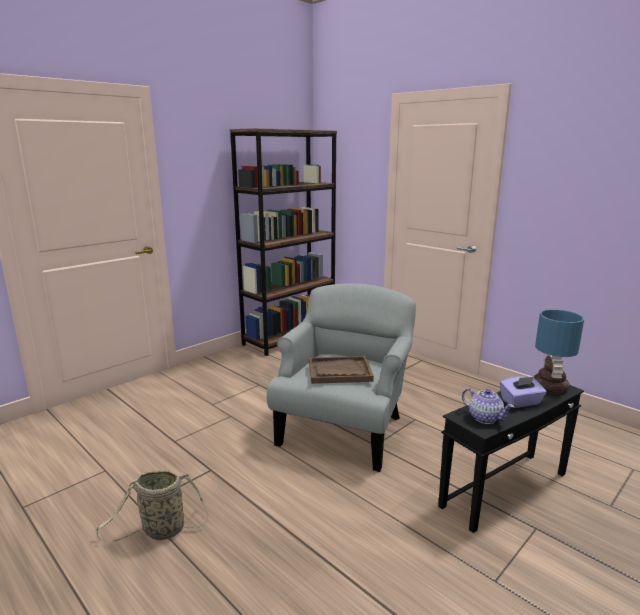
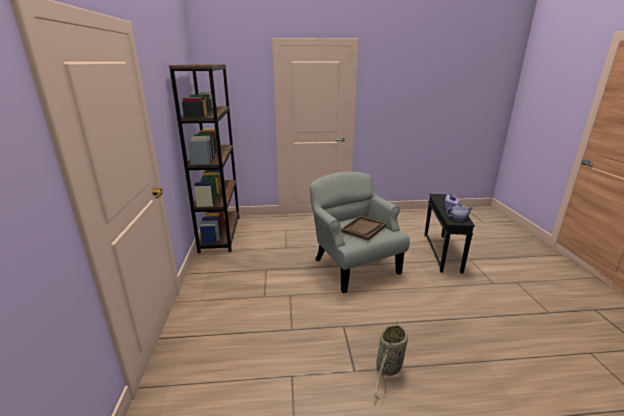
camera: 50 degrees left, 5 degrees up
table lamp [533,309,584,393] -> none

